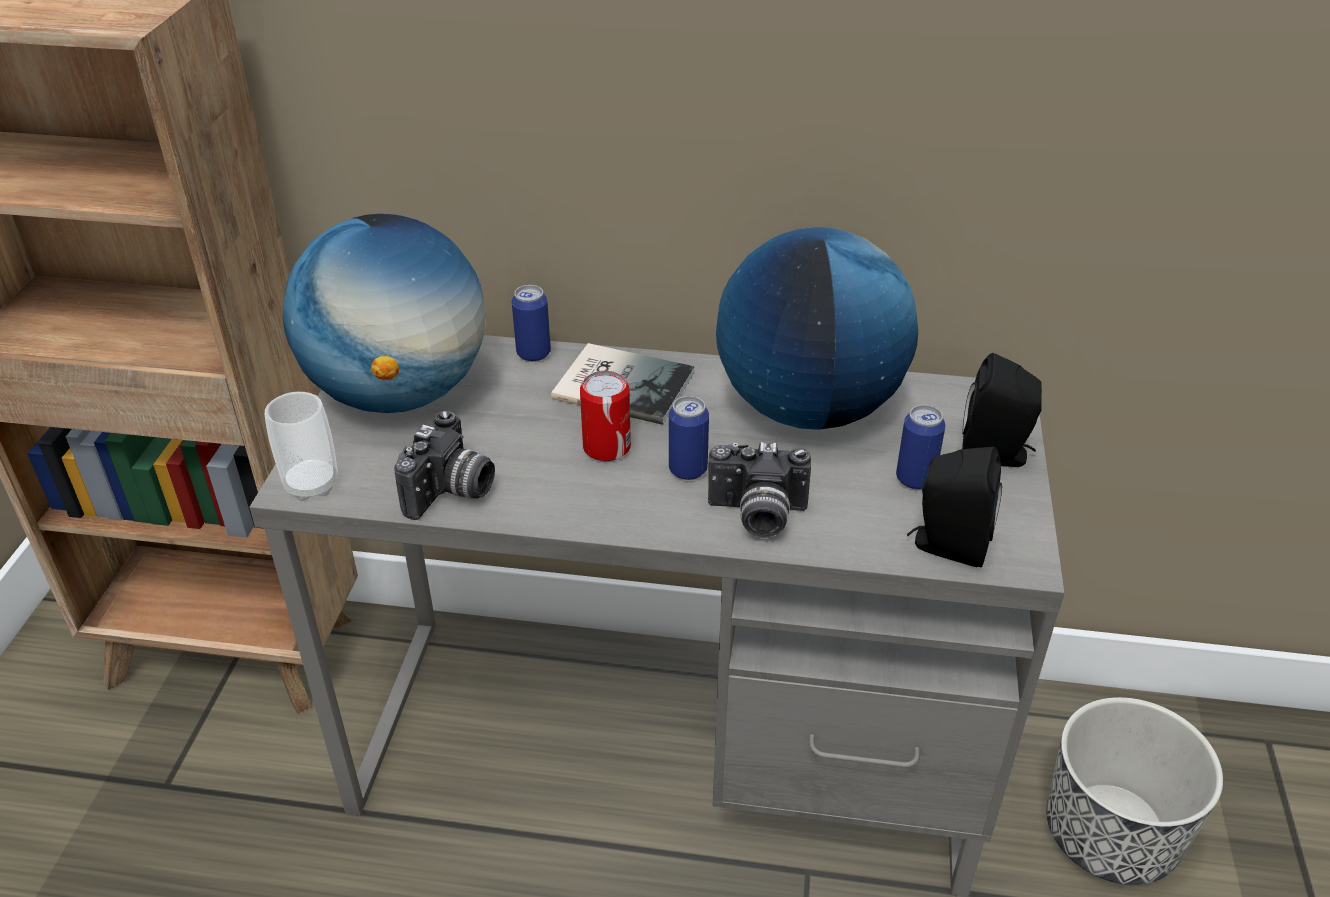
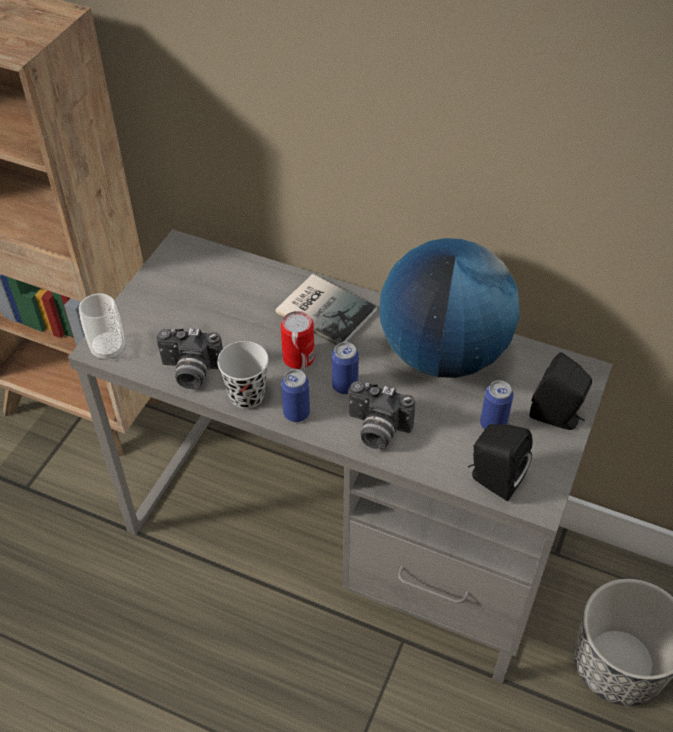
camera: 15 degrees right, 10 degrees up
globe [283,214,485,413] -> none
camera [394,410,495,520] -> camera turned 60 degrees clockwise [156,328,223,389]
can [512,285,551,362] -> can moved to [281,369,310,422]
none -> black cup [217,341,269,409]

